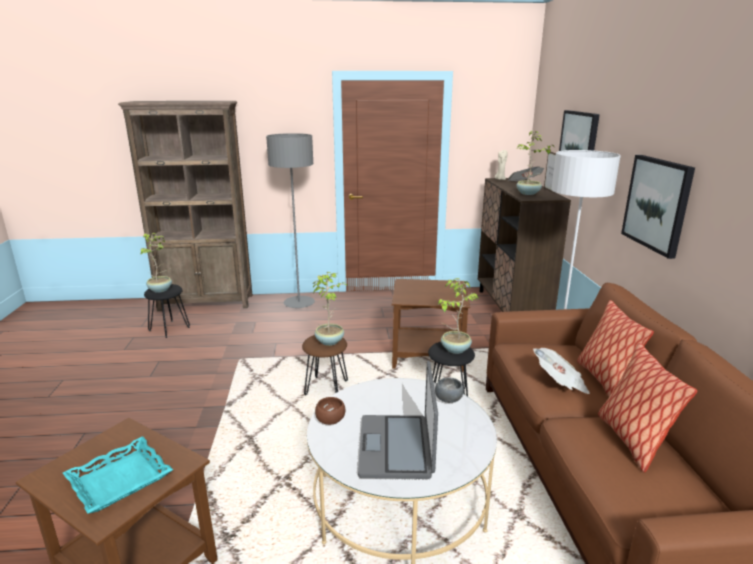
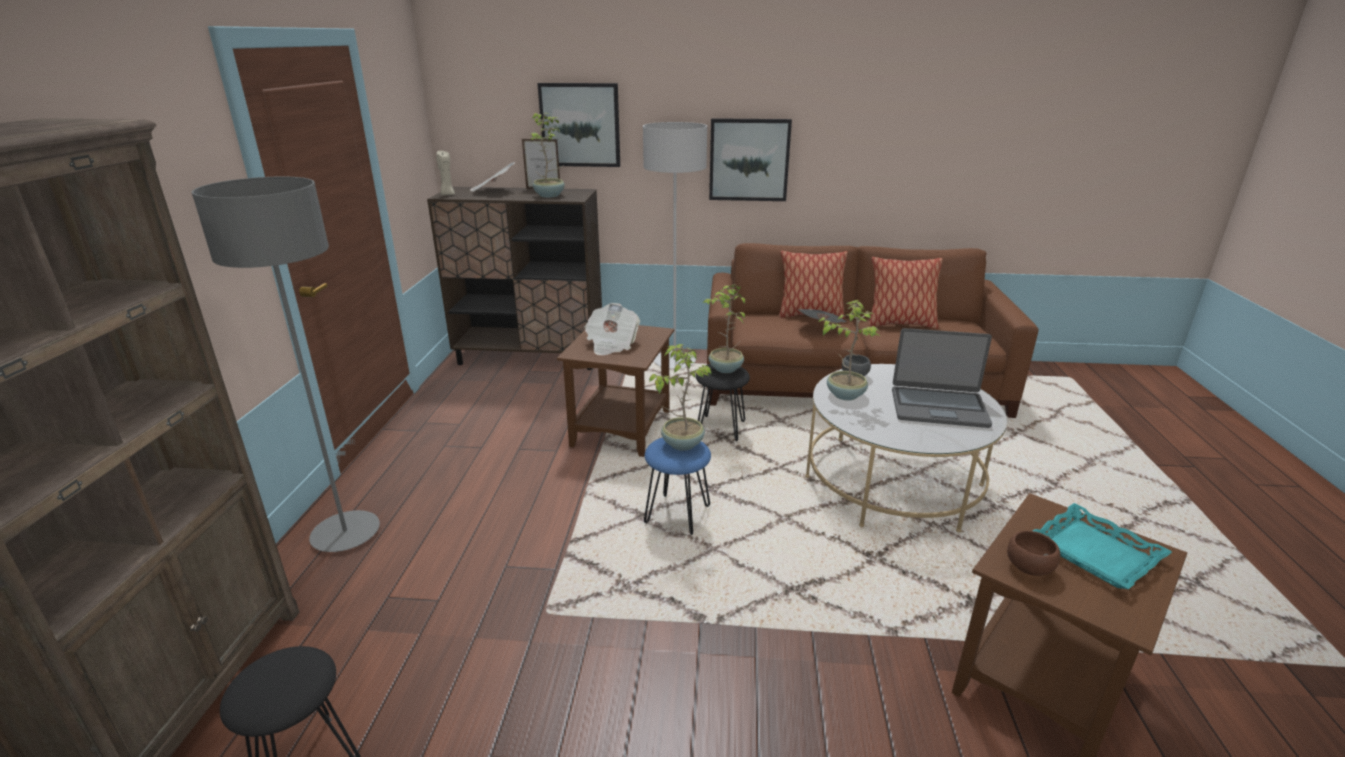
camera: 80 degrees left, 5 degrees up
potted plant [139,233,172,293] -> potted plant moved to [817,300,880,401]
brown stool [302,335,348,395] -> blue stool [644,437,711,535]
brown bowl [315,397,345,425] -> brown bowl moved to [1007,531,1060,576]
none -> newspaper [584,303,640,355]

